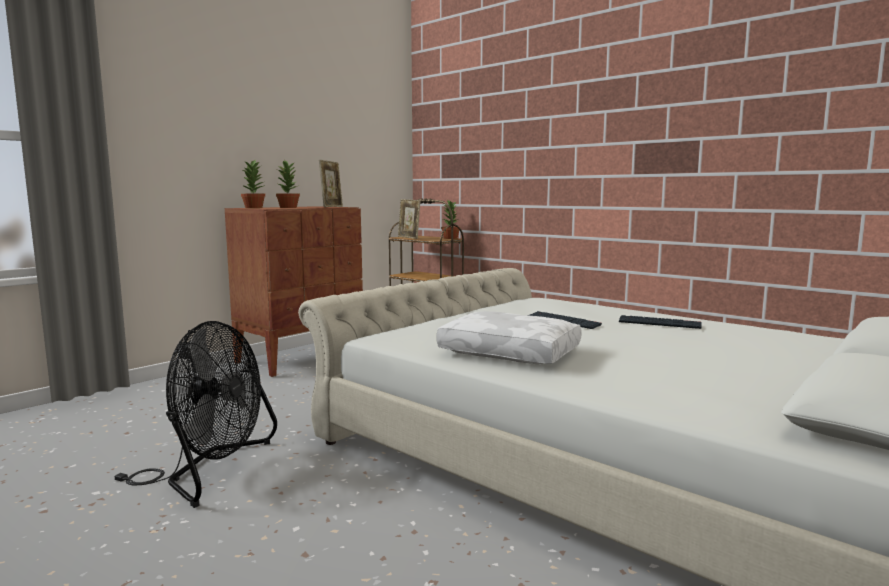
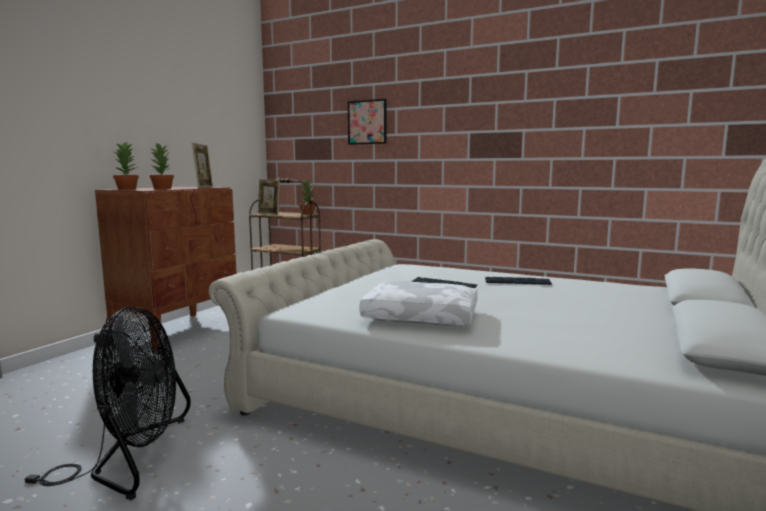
camera: 15 degrees left, 0 degrees up
none -> picture [348,99,386,145]

